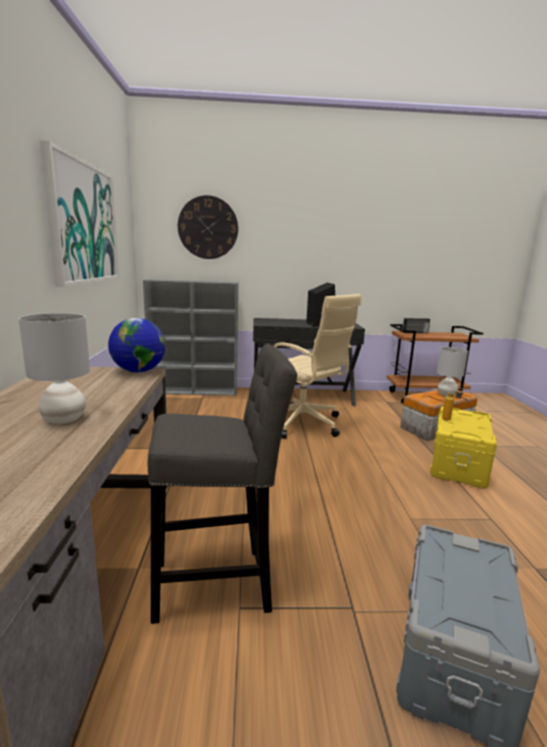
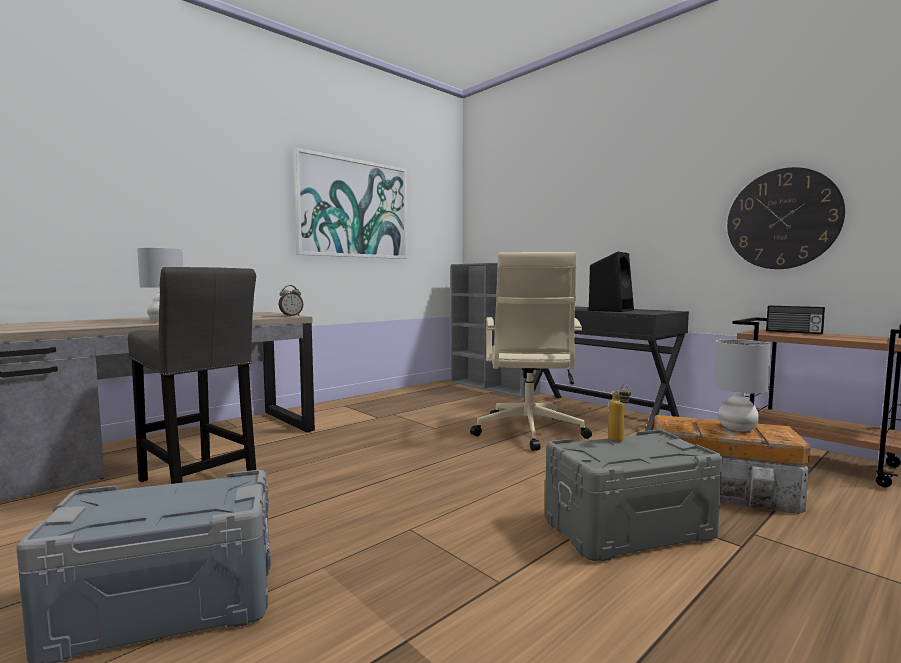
camera: 50 degrees right, 10 degrees down
globe [108,318,166,372] -> alarm clock [279,285,303,316]
wall clock [178,195,238,259] -> wall clock moved to [727,167,845,269]
yellow storage box [430,406,497,488] -> grey storage box [545,430,723,561]

